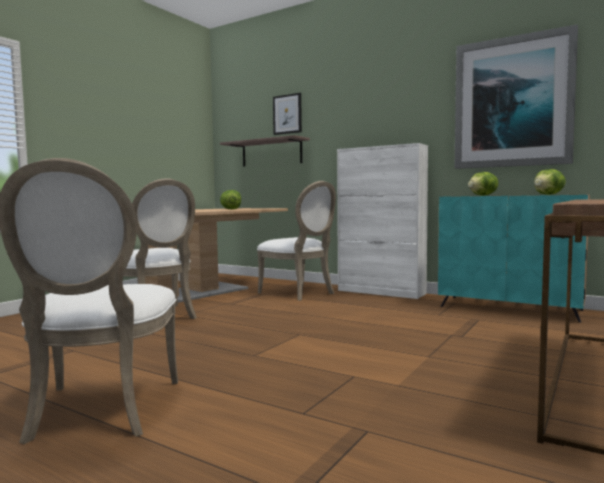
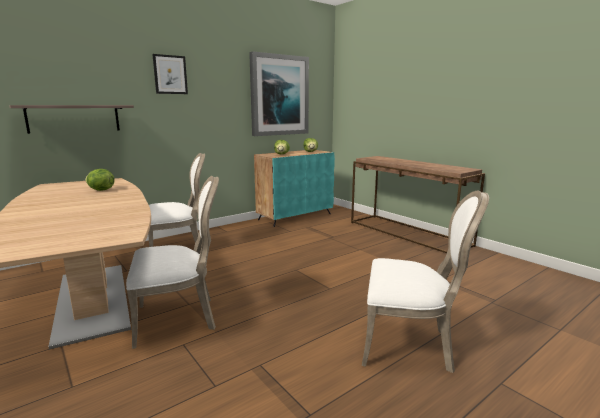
camera: 70 degrees left, 10 degrees up
picture [273,93,302,135] -> picture moved to [152,54,188,94]
white cabinet [337,143,428,299] -> none

